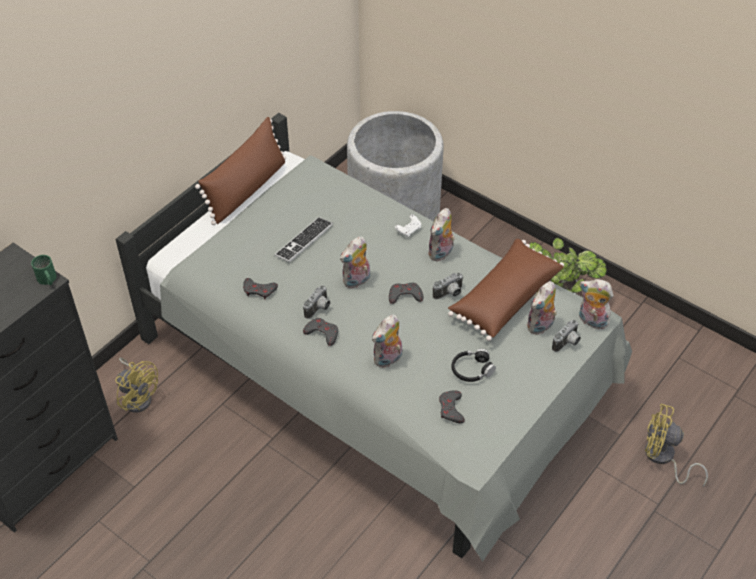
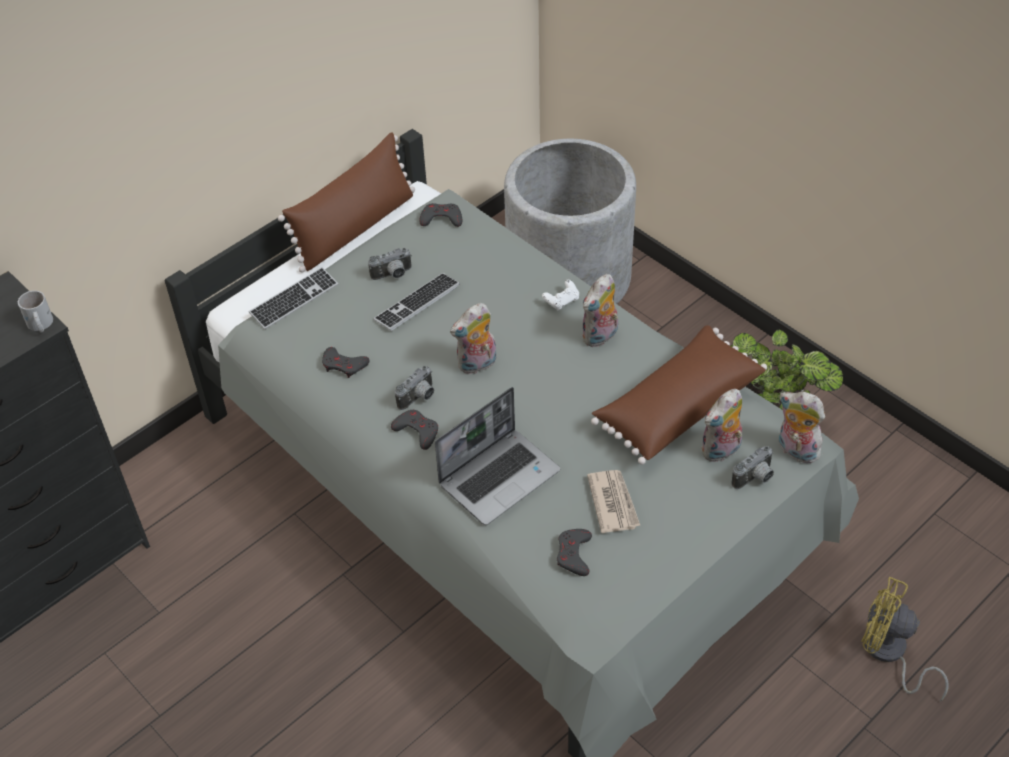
camera: 10 degrees right, 0 degrees up
green mug [31,255,57,285] -> white mug [18,290,53,332]
yellow fan [115,357,158,413] -> none
plush toy [372,315,402,368] -> laptop [435,387,560,525]
grey game controller [389,282,423,304] -> grey game controller moved to [419,203,462,227]
camera [433,272,464,299] -> camera moved to [368,248,412,280]
black headphones [451,349,496,382] -> newspaper [587,470,641,533]
none -> keyboard [249,267,338,329]

